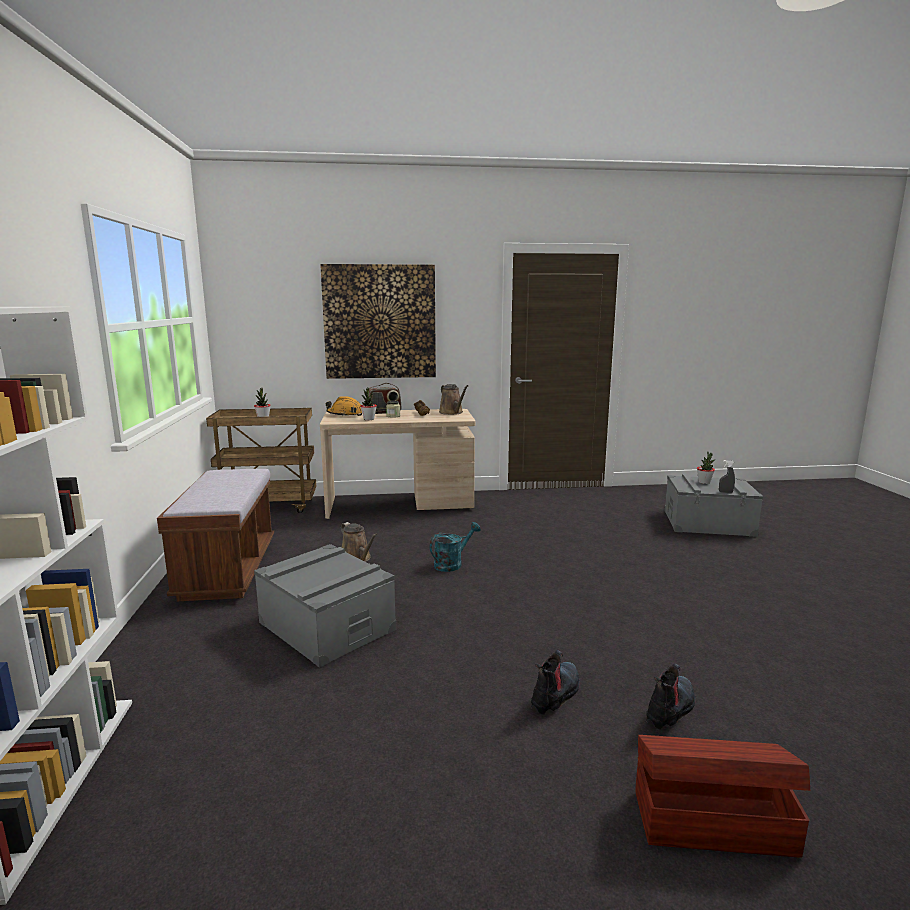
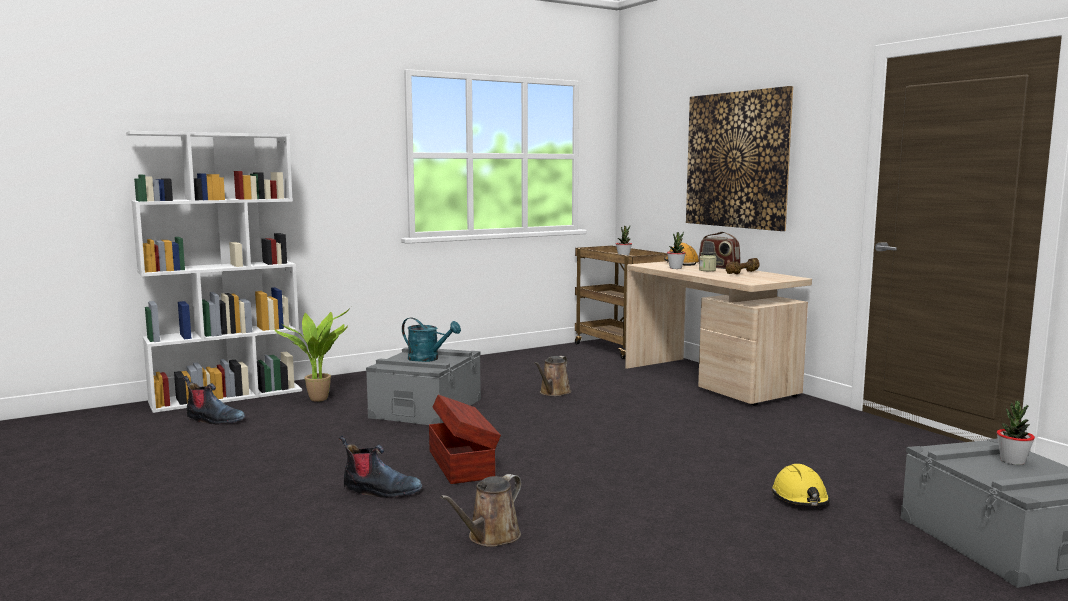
camera: 65 degrees right, 5 degrees down
brown bench [157,469,274,601] -> none
turquoise watering can [429,522,481,572] -> turquoise watering can moved to [402,317,461,362]
brown watering can [439,384,468,415] -> brown watering can moved to [440,474,521,547]
brown storage box [635,735,810,858] -> brown storage box moved to [429,395,501,484]
boot [646,663,696,730] -> boot moved to [183,376,246,425]
grey spray bottle [719,460,735,493] -> none
none -> potted plant [274,307,351,402]
none -> yellow hard hat [772,464,830,506]

